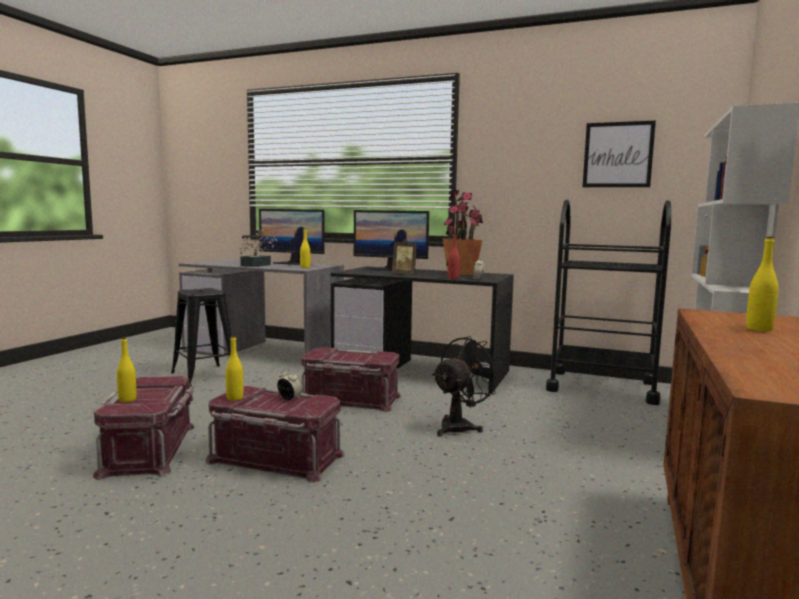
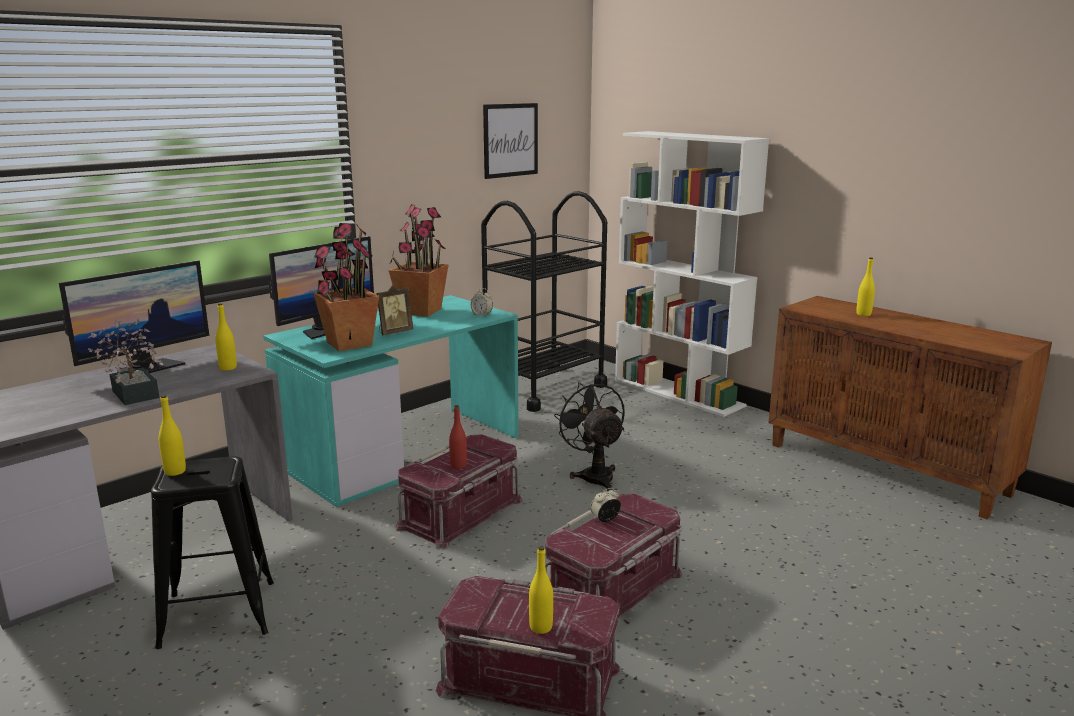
camera: 65 degrees left, 10 degrees up
yellow bottle [226,336,243,401] -> yellow bottle moved to [159,395,186,476]
black desk [331,266,514,394] -> turquoise desk [263,295,519,507]
red bottle [448,234,460,280] -> red bottle moved to [449,405,467,469]
none -> potted plant [313,223,379,351]

